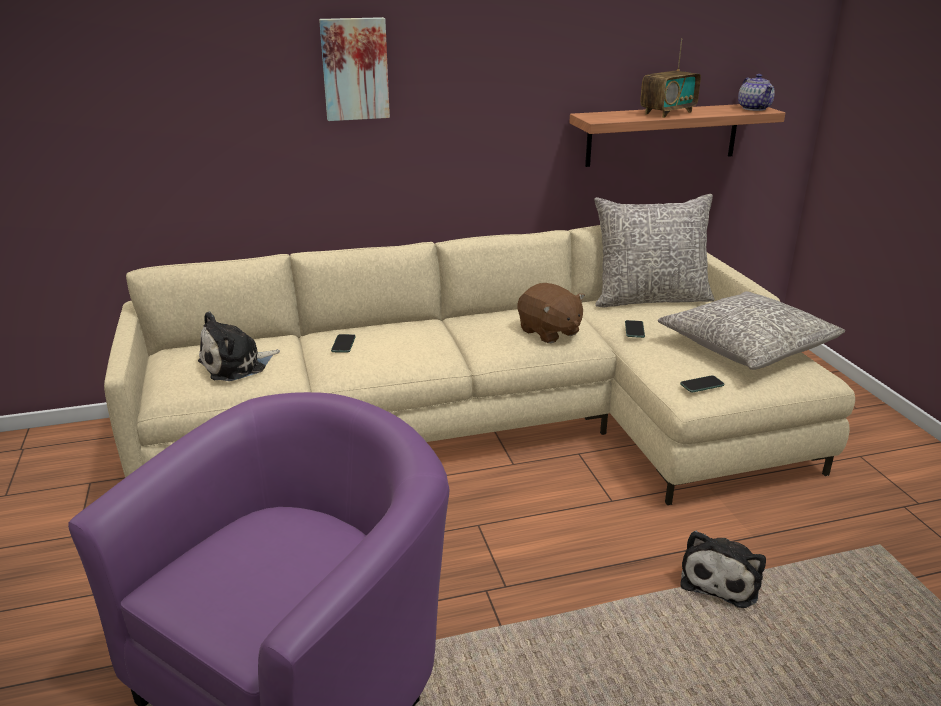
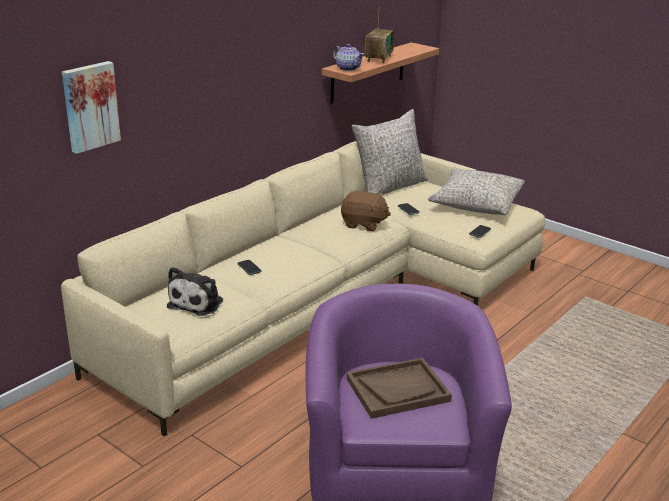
camera: 35 degrees left, 0 degrees up
picture [319,17,390,121] -> picture moved to [62,61,121,154]
plush toy [680,531,766,608] -> none
teapot [738,74,775,111] -> teapot moved to [333,44,364,71]
none -> brown tray [347,358,452,419]

